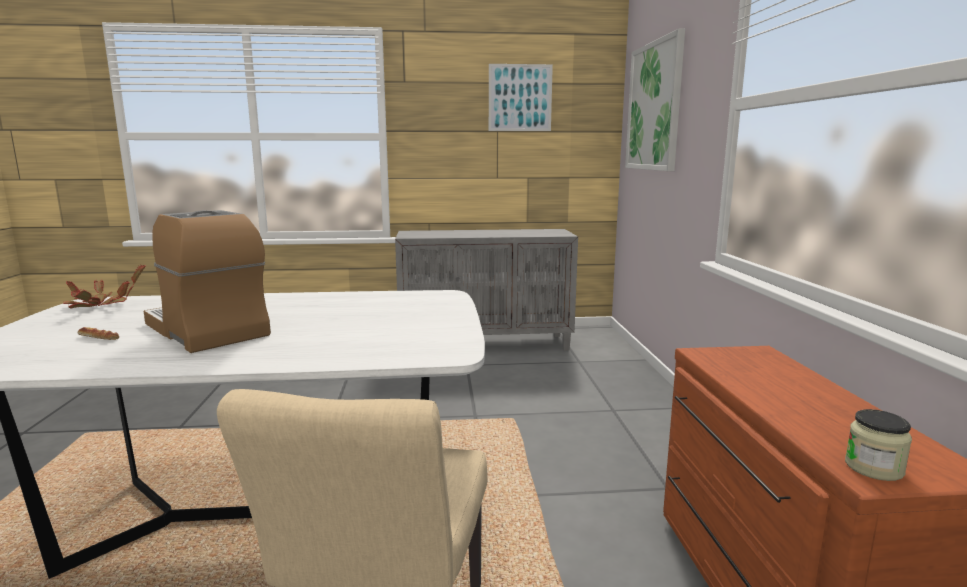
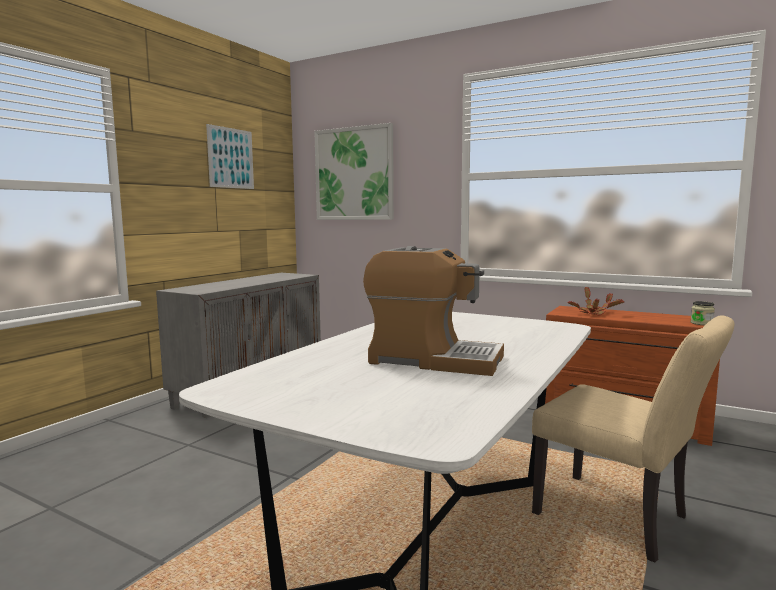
camera: 55 degrees left, 5 degrees down
potted plant [63,265,146,309] -> potted plant moved to [567,286,624,316]
bread [78,327,119,340] -> none
coffee machine [144,210,271,353] -> coffee machine turned 150 degrees counterclockwise [363,246,504,376]

